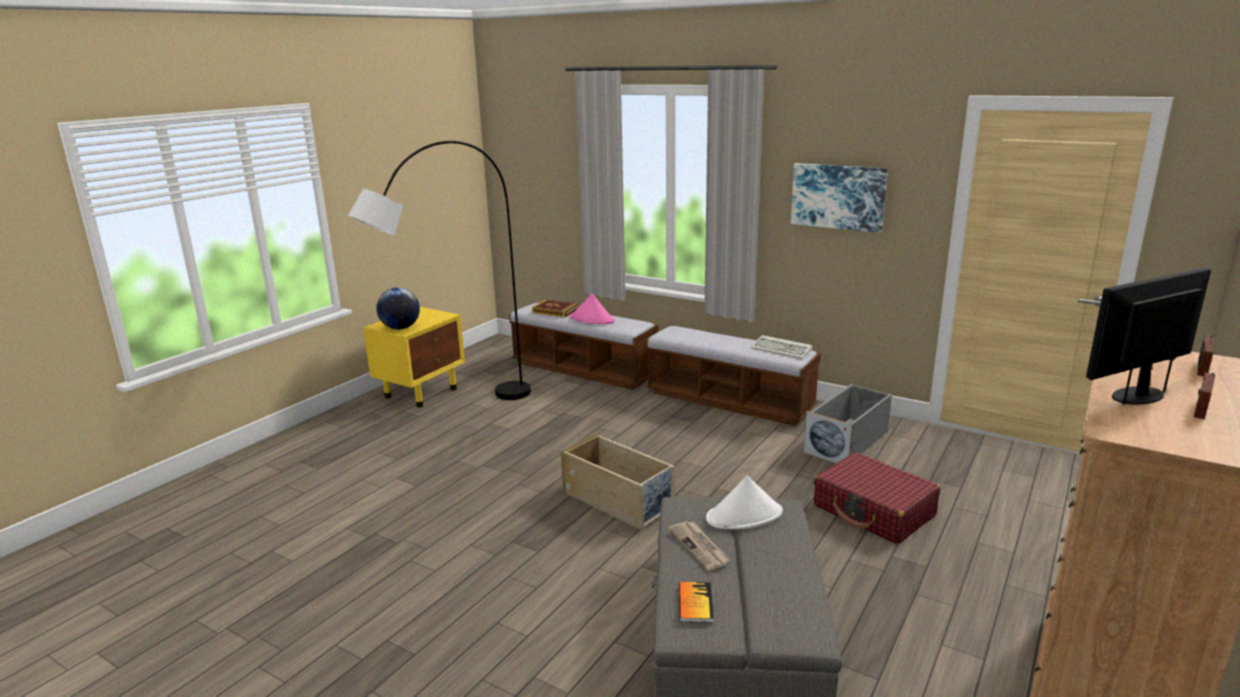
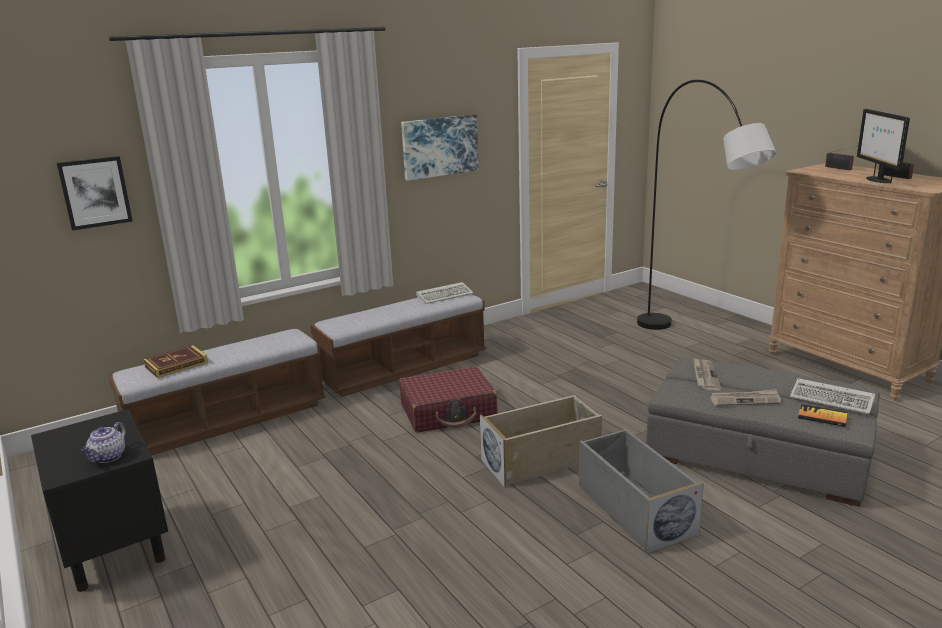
camera: 65 degrees left, 0 degrees up
grey floor lamp [348,141,531,400] -> grey floor lamp moved to [637,80,776,330]
yellow nightstand [363,307,465,408] -> black nightstand [31,409,168,592]
globe [376,287,420,329] -> teapot [81,422,126,463]
pink hat [570,293,615,324] -> none
white hat [706,475,783,530] -> newspaper [693,358,722,390]
grey storage box [804,384,892,463] -> grey storage box moved to [579,428,704,554]
red suitcase [814,452,940,544] -> red suitcase moved to [399,366,498,433]
none -> picture [57,156,133,231]
none -> keyboard [790,378,875,414]

